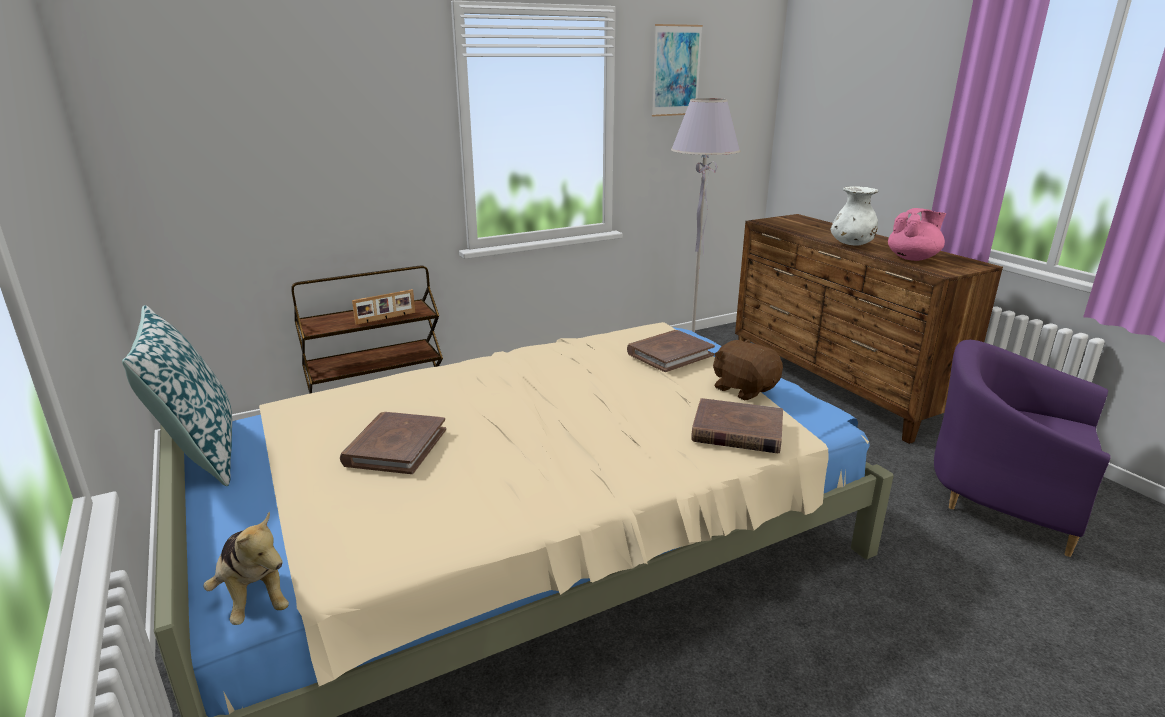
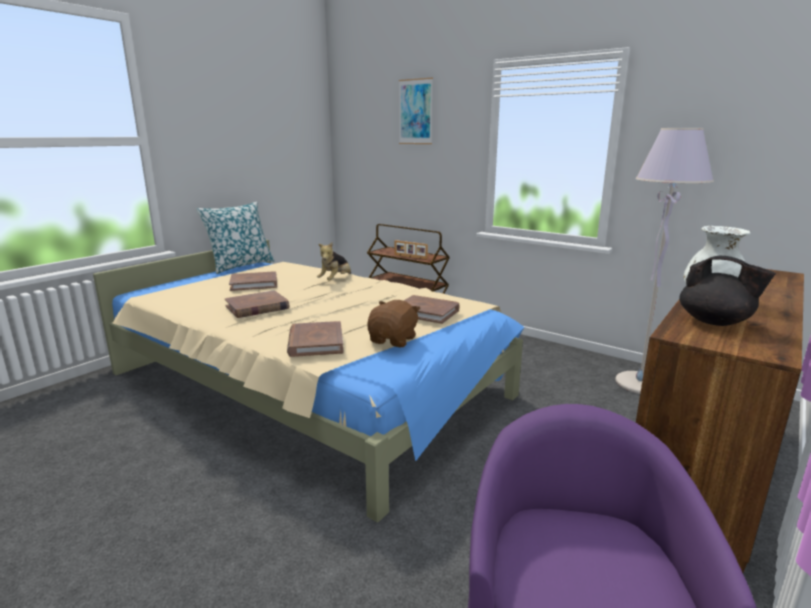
camera: 65 degrees right, 5 degrees down
plush toy [204,512,289,625] -> plush toy moved to [317,242,351,281]
picture [652,24,703,116] -> picture moved to [399,78,433,144]
pink teapot [888,208,946,261] -> black teapot [679,256,776,326]
none -> brown book [225,290,289,318]

